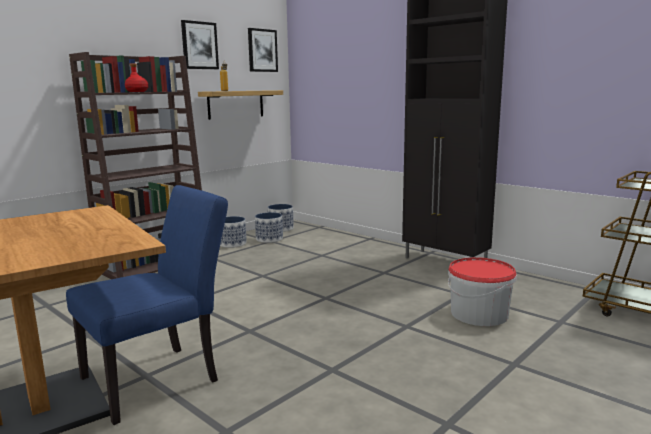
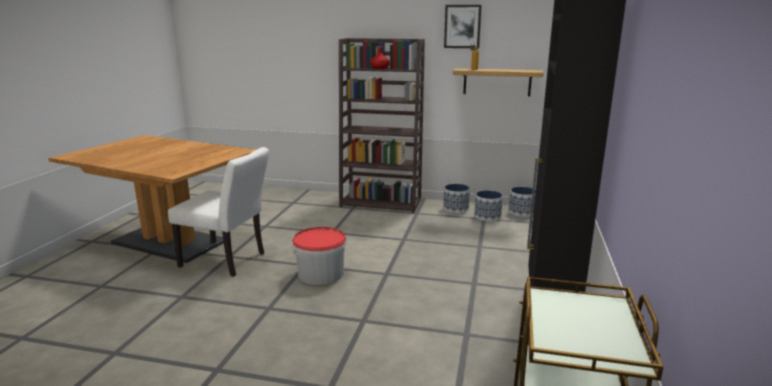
camera: 60 degrees right, 5 degrees up
blue chair [66,185,228,425] -> white chair [168,147,269,277]
picture [248,28,278,72] -> none
bucket [448,257,517,326] -> bucket moved to [292,227,347,285]

